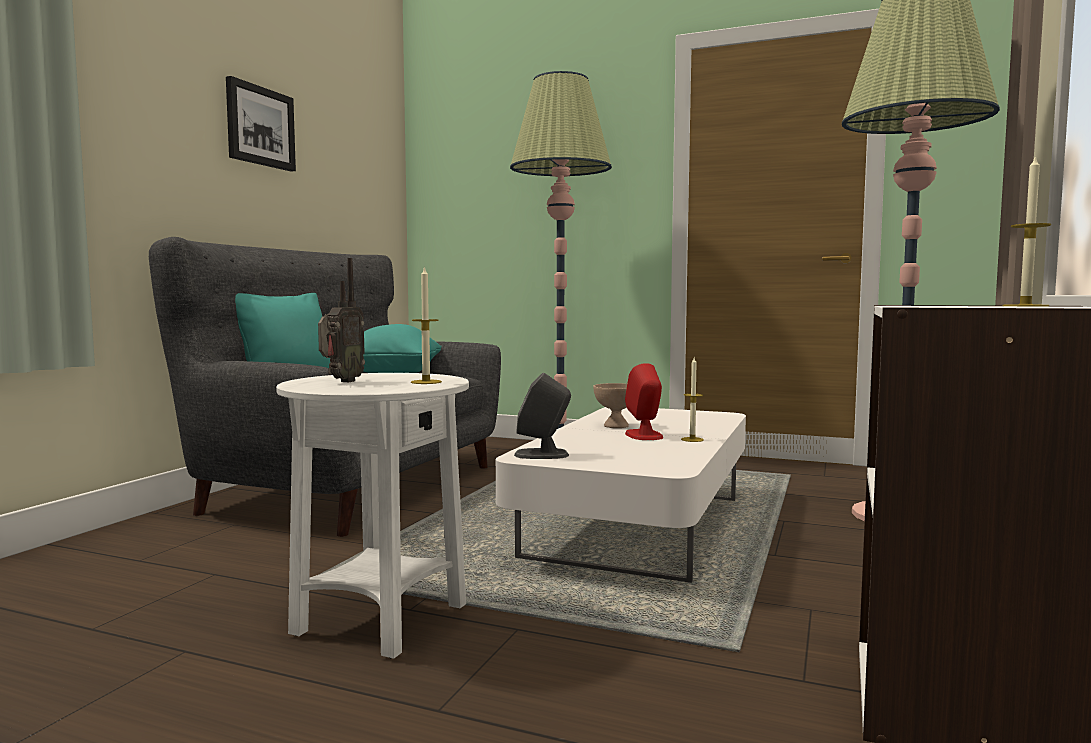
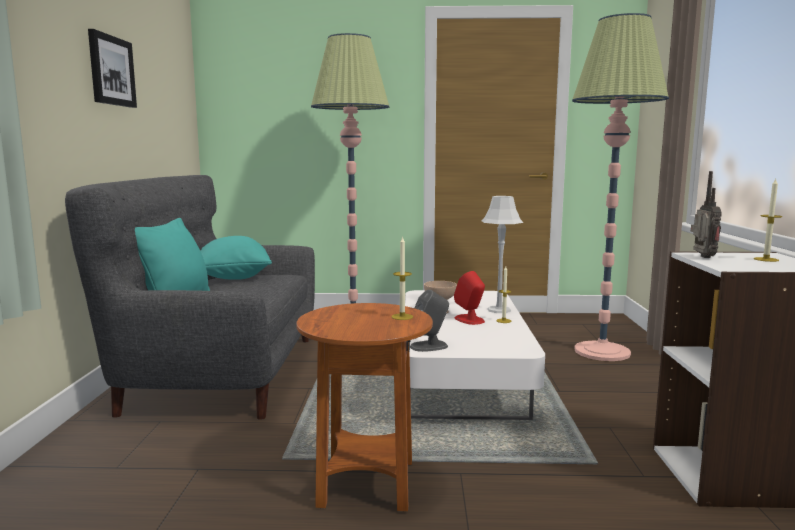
camera: 20 degrees left, 5 degrees up
white side table [276,373,469,659] -> brown side table [296,303,433,511]
radio [318,258,365,382] -> radio moved to [691,171,722,258]
none -> grey table lamp [482,196,523,313]

